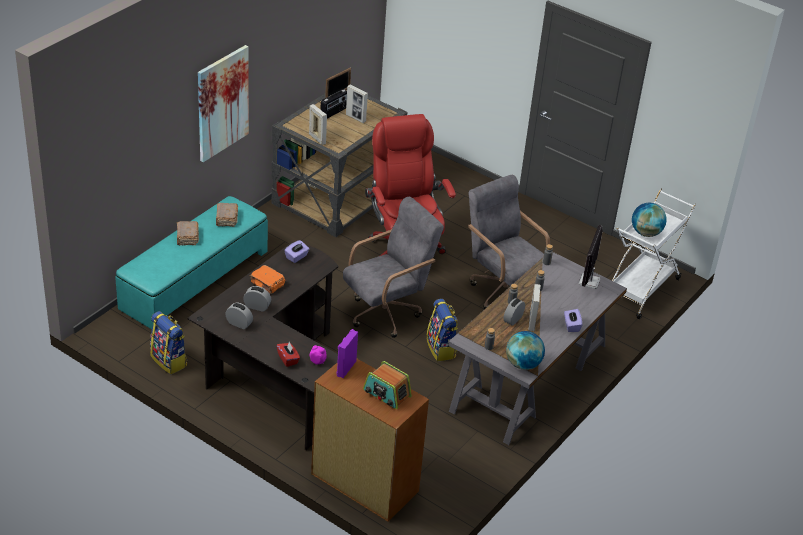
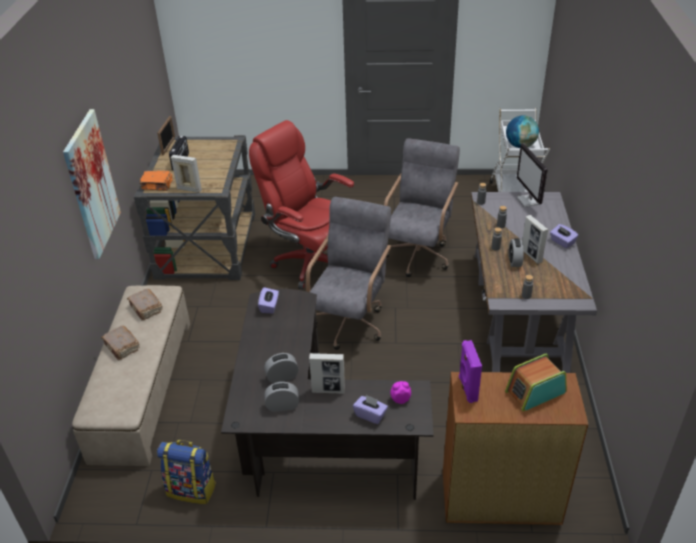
camera: 30 degrees left, 0 degrees up
turquoise bench [115,196,268,329] -> beige bench [72,285,190,466]
orange book [250,265,285,294] -> orange book moved to [139,170,172,191]
red tissue box [277,342,300,367] -> purple tissue box [353,395,388,424]
picture frame [346,84,368,123] -> picture frame moved to [309,353,345,394]
radio [363,361,412,409] -> radio turned 150 degrees clockwise [505,354,567,411]
backpack [427,299,458,361] -> none
grey office chair [468,175,550,309] -> grey office chair turned 90 degrees clockwise [384,138,460,277]
globe [506,331,545,370] -> none

